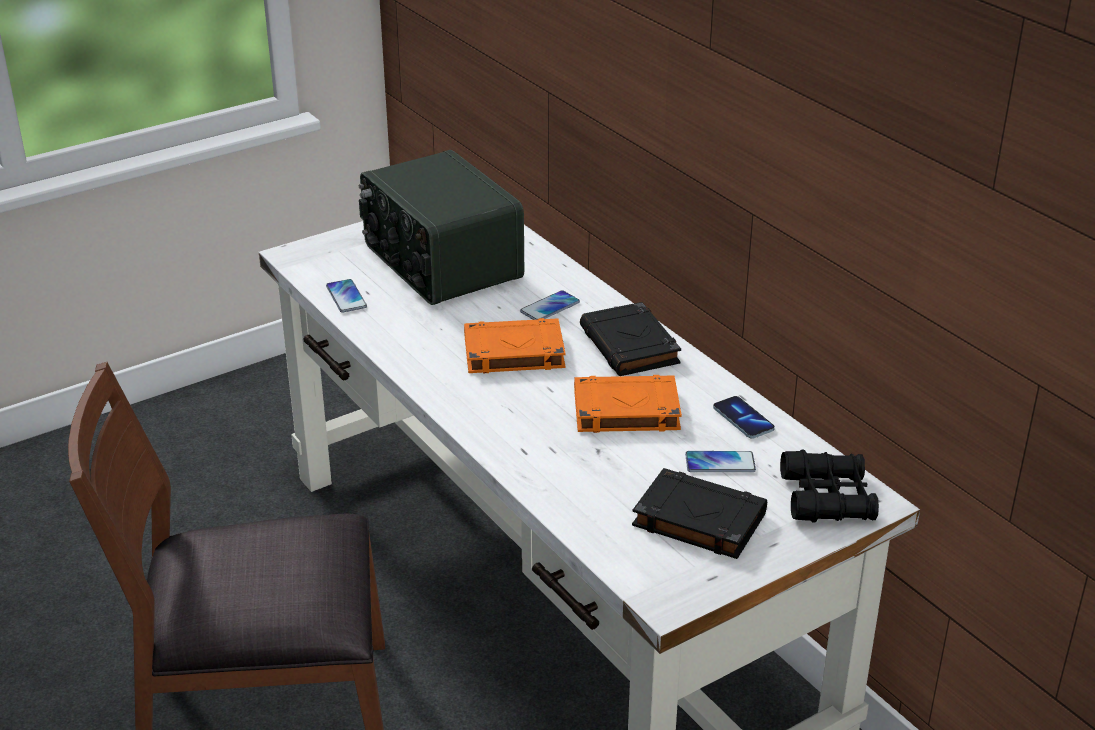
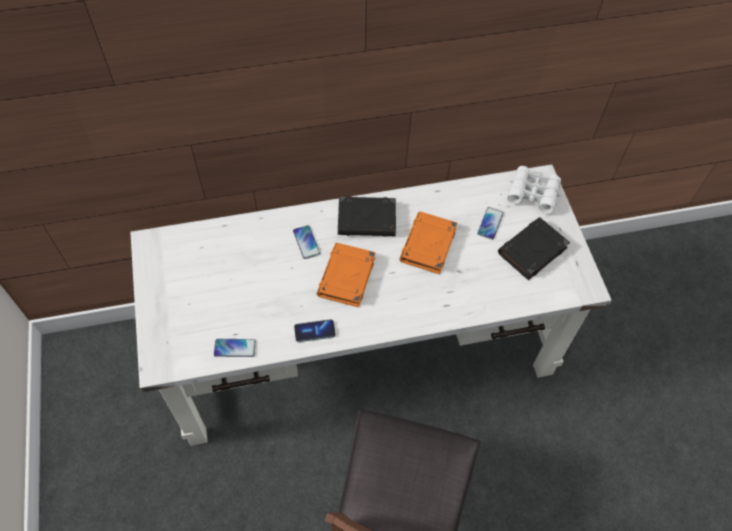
camera: 70 degrees left, 25 degrees up
radio [359,150,524,305] -> none
phone [713,396,775,439] -> phone moved to [294,320,336,342]
black binoculars [780,449,879,522] -> white binoculars [508,166,561,214]

